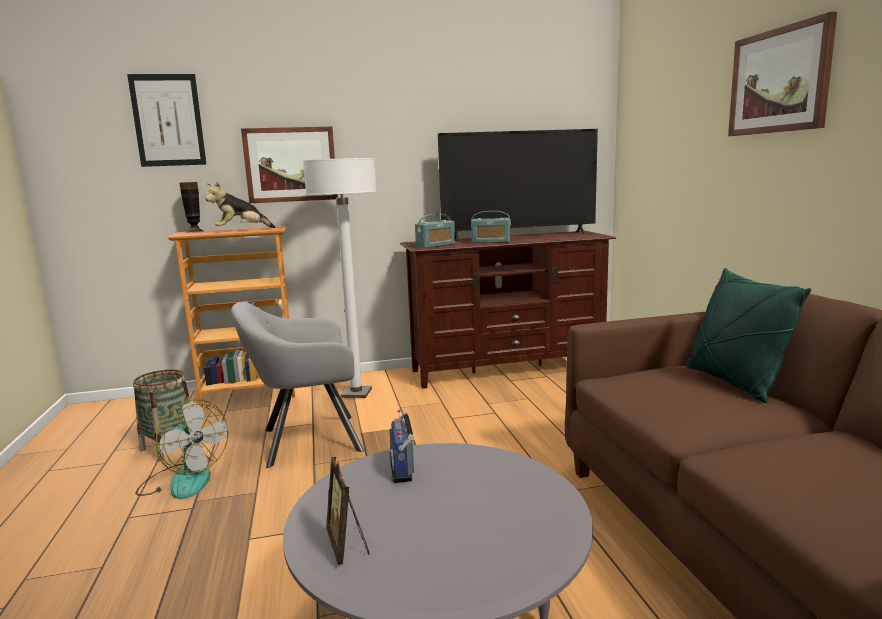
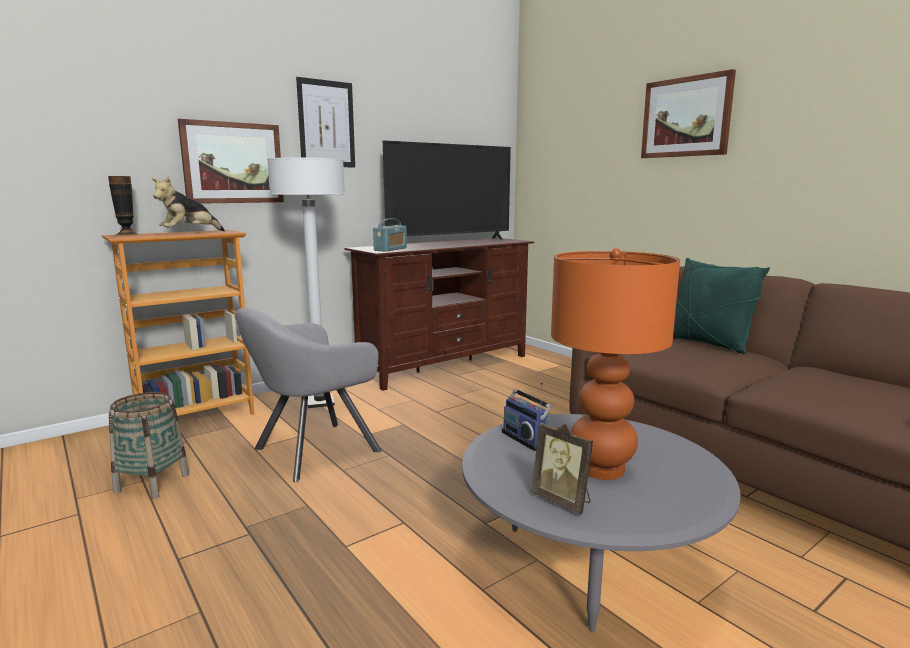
camera: 25 degrees left, 0 degrees up
picture [127,74,206,167] -> picture moved to [296,77,355,168]
fan [136,399,228,499] -> none
radio [471,211,511,243] -> none
none -> orange table lamp [551,248,680,480]

